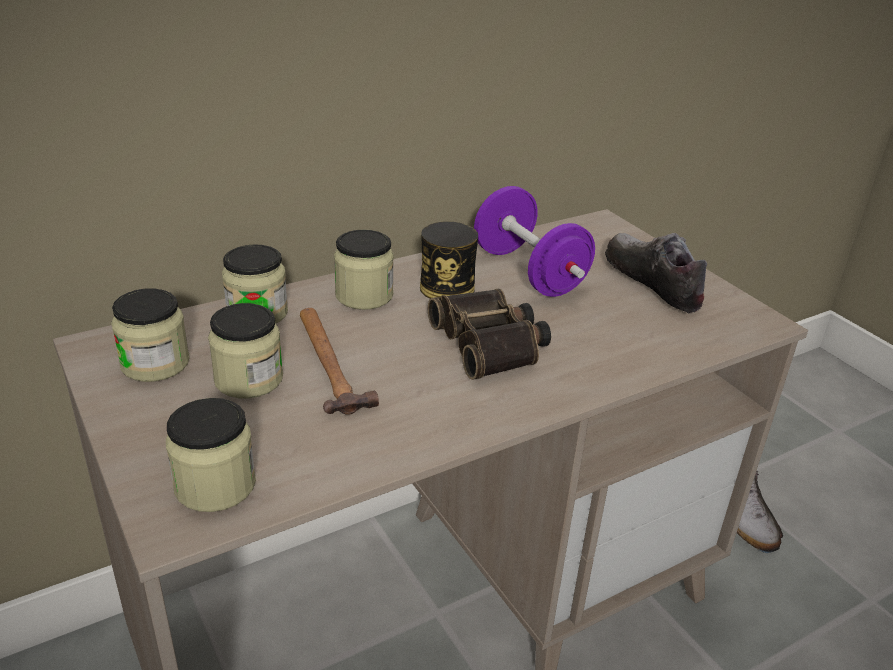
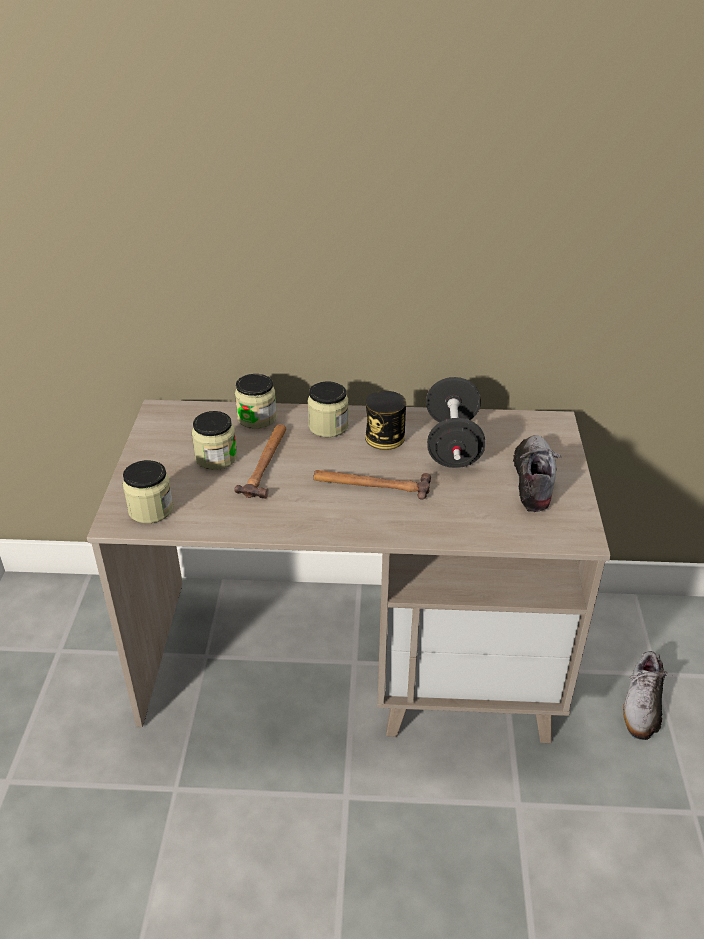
camera: 35 degrees right, 5 degrees up
jar [111,288,190,382] -> none
binoculars [428,289,551,380] -> hammer [313,470,431,500]
purple dumbbell [474,186,595,297] -> black dumbbell [426,377,485,468]

